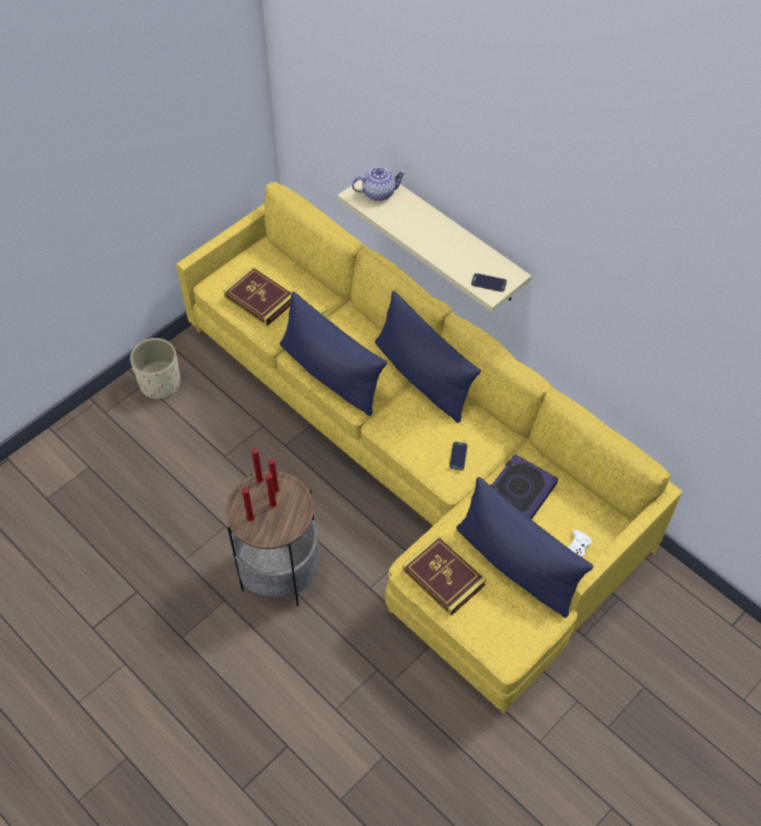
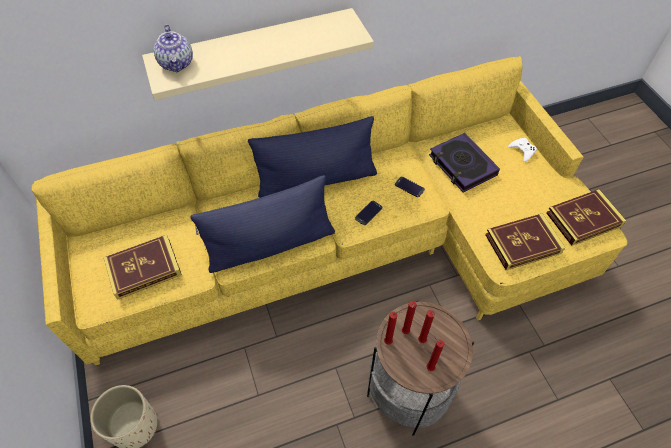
camera: 65 degrees left, 0 degrees up
teapot [352,167,406,201] -> teapot turned 150 degrees clockwise [154,24,193,72]
blue pillow [456,477,593,618] -> none
phone [471,273,507,292] -> phone moved to [355,201,383,225]
none -> book [546,189,626,246]

